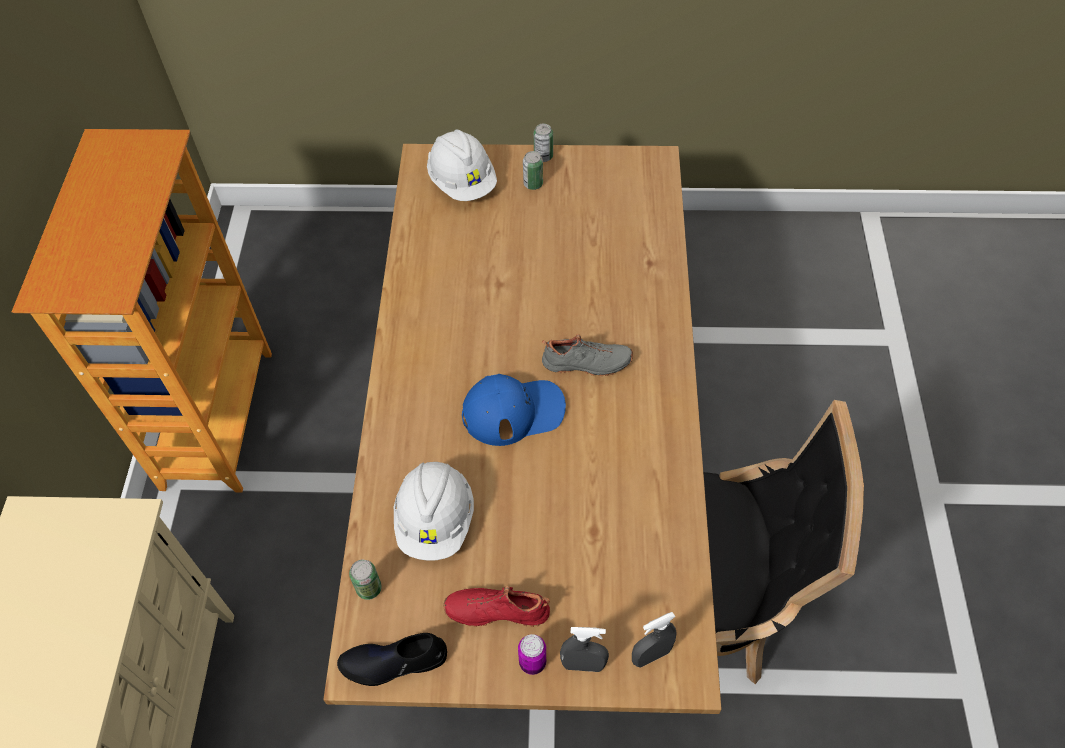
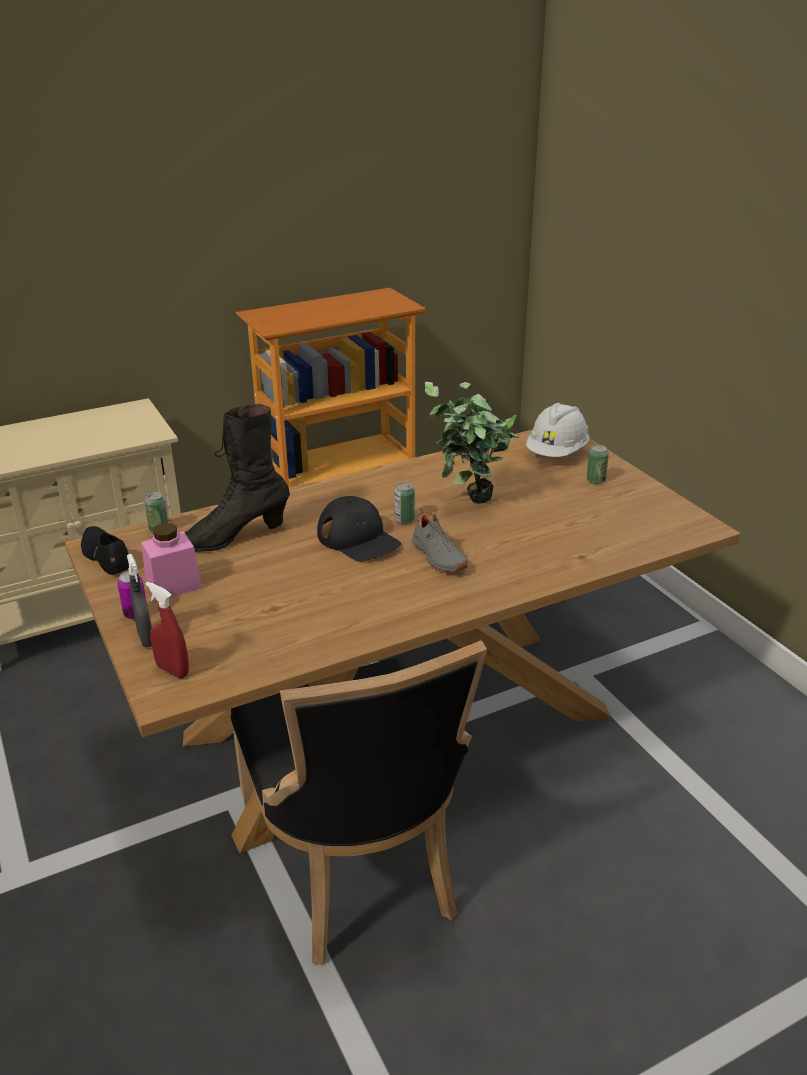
camera: 60 degrees right, 25 degrees down
white hard hat [394,462,474,561] -> black boot [184,404,290,552]
red shoe [444,586,550,627] -> pink jar [141,523,202,601]
blue cap [462,374,566,446] -> black cap [317,496,402,562]
can [533,124,553,162] -> can moved to [394,482,415,524]
grey spray bottle [632,612,677,668] -> red spray bottle [146,582,189,678]
none -> potted plant [425,382,521,504]

